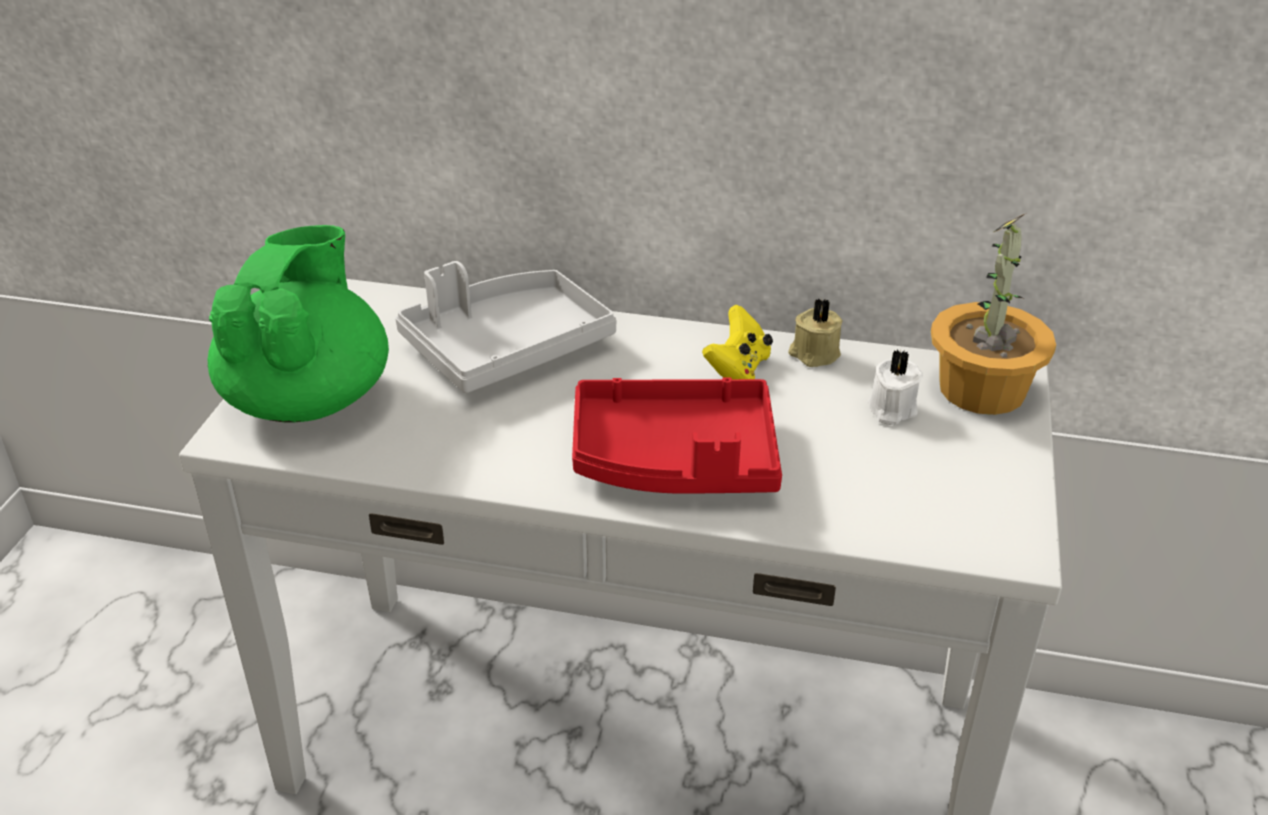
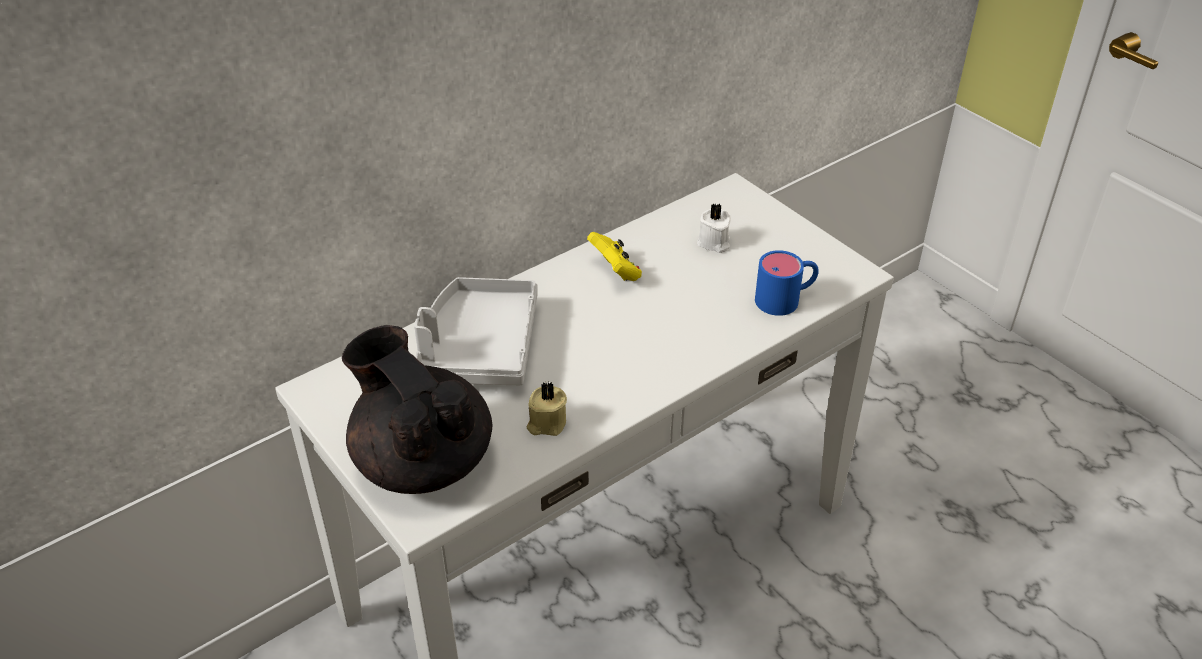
camera: 50 degrees left, 5 degrees up
green teapot [208,225,389,423] -> black teapot [342,325,492,494]
red tray [572,378,782,494] -> none
beige candle [788,298,843,367] -> beige candle moved to [526,382,567,436]
potted plant [931,213,1056,415] -> none
none -> blue mug [755,250,819,316]

